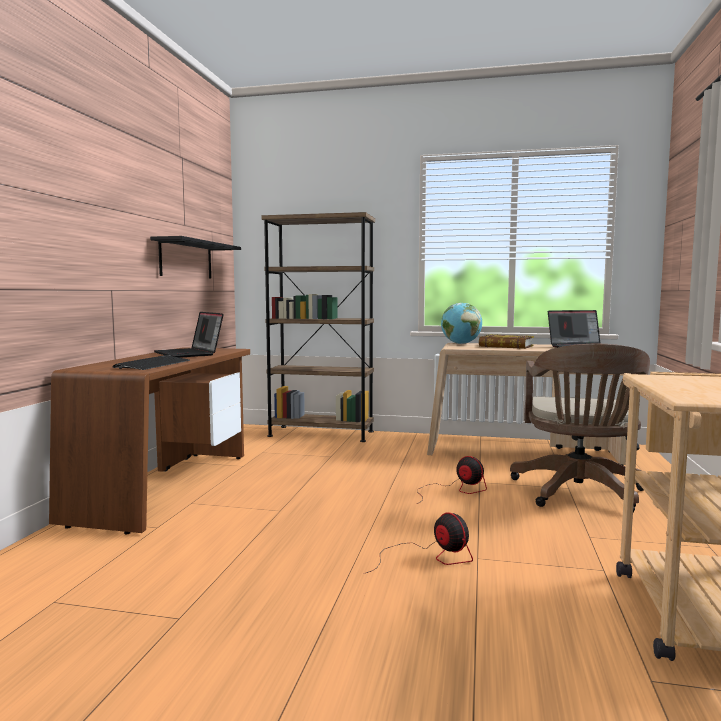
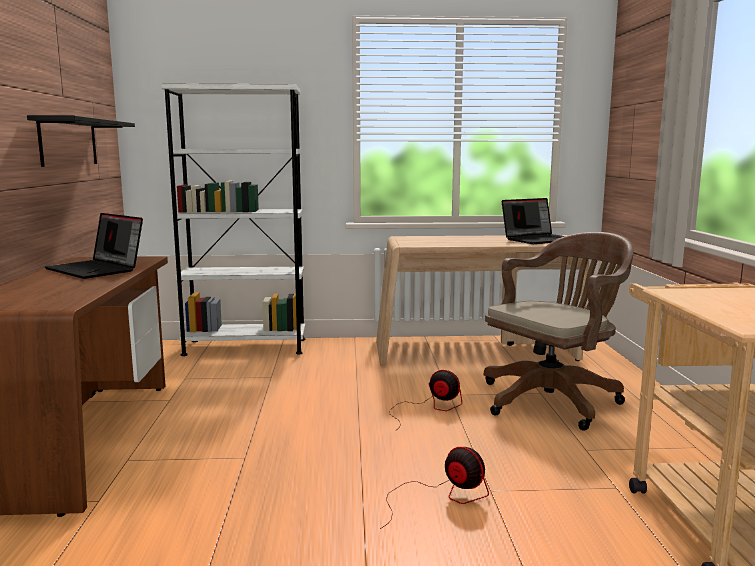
camera: 15 degrees left, 5 degrees up
keyboard [112,355,190,370] -> none
brown bookcase [262,212,375,442] -> white bookcase [161,83,306,356]
globe [441,303,482,344] -> none
book [479,334,534,349] -> none
brown office chair [510,344,650,513] -> brown office chair turned 120 degrees counterclockwise [484,232,634,431]

